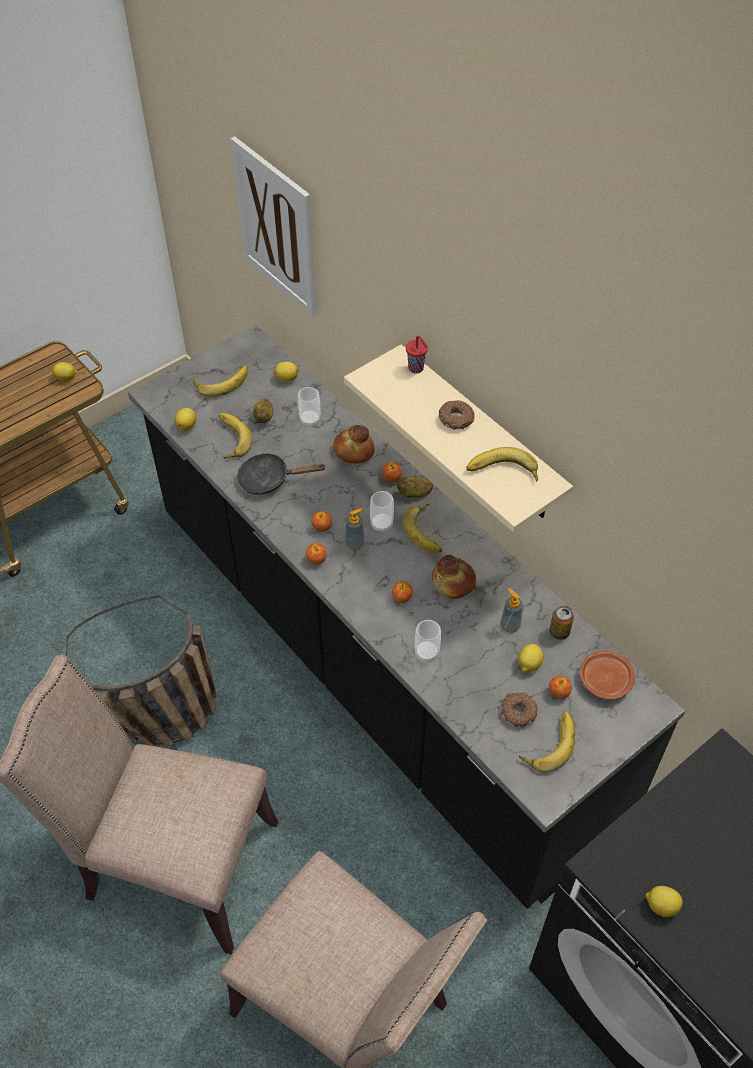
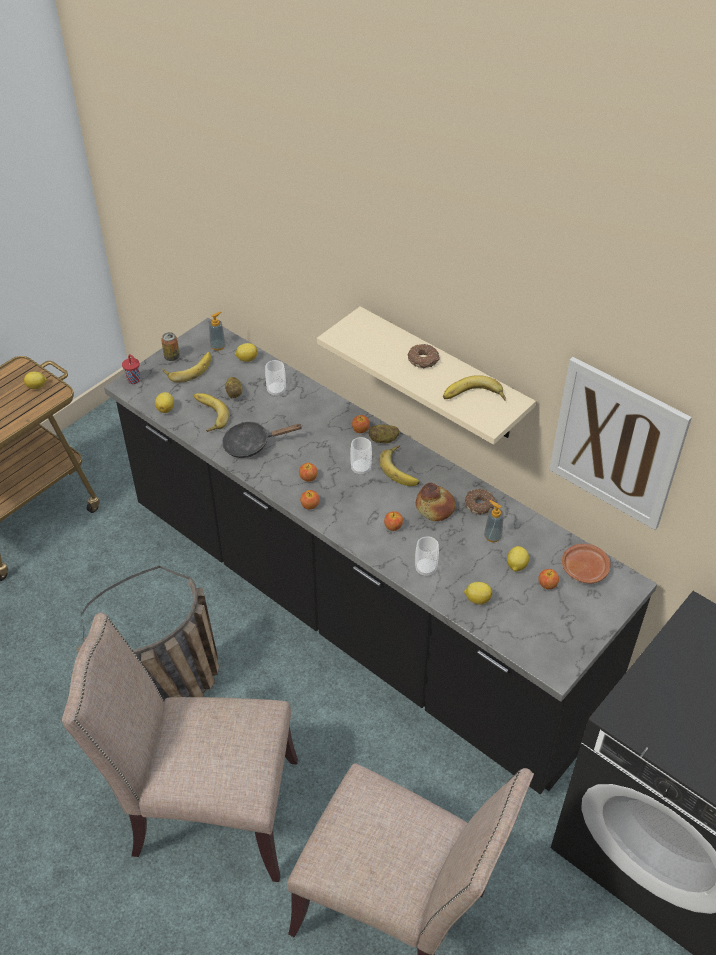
camera: 10 degrees left, 5 degrees down
picture [230,136,317,317] -> picture moved to [549,357,692,530]
bread [333,425,374,463] -> none
soap dispenser [345,508,365,550] -> soap dispenser moved to [209,312,226,351]
red cup [406,336,428,374] -> red cup moved to [122,354,140,384]
donut [501,692,538,727] -> donut moved to [465,489,495,515]
banana [519,711,575,772] -> none
can [549,606,574,640] -> can moved to [161,332,180,361]
lemon [645,886,683,917] -> lemon moved to [464,582,492,605]

